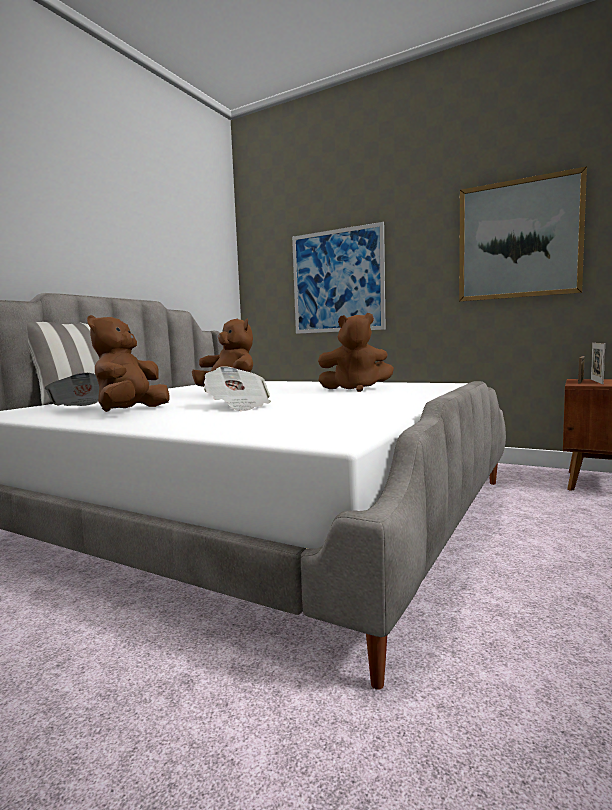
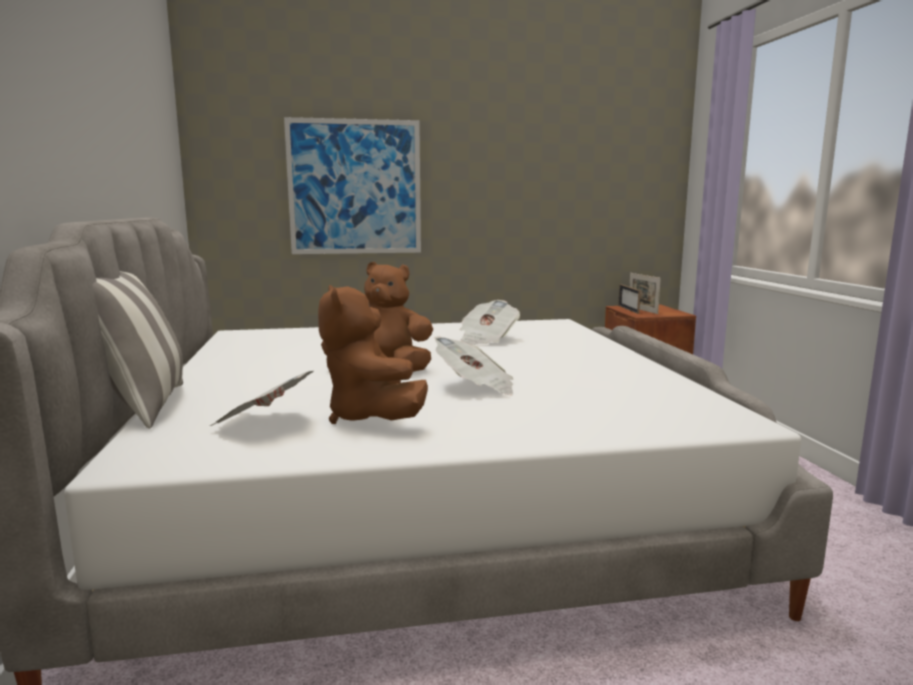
camera: 40 degrees left, 5 degrees up
brown plush toy [318,313,394,392] -> newspaper [459,300,520,345]
picture [459,166,587,302] -> none

